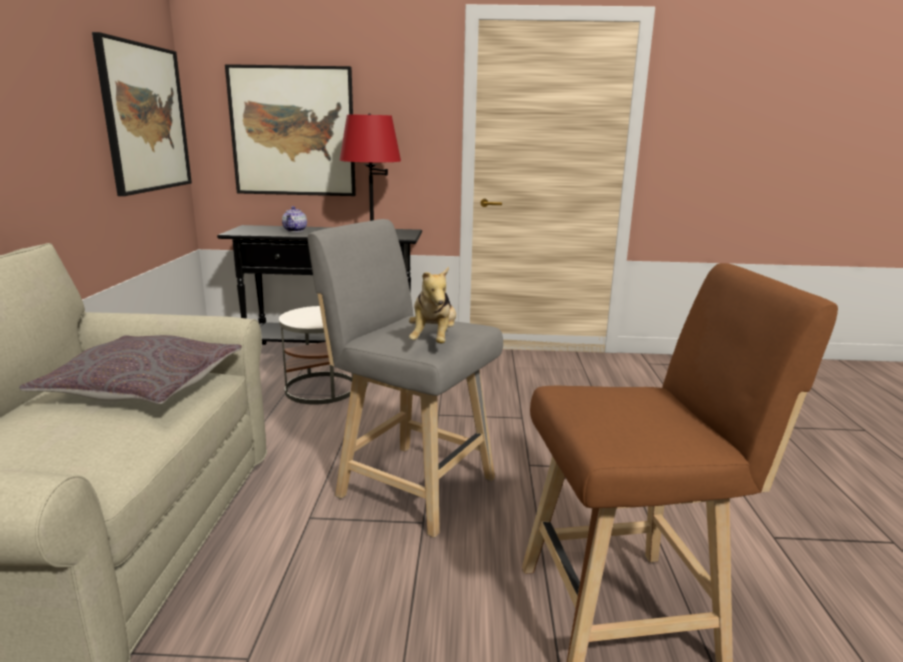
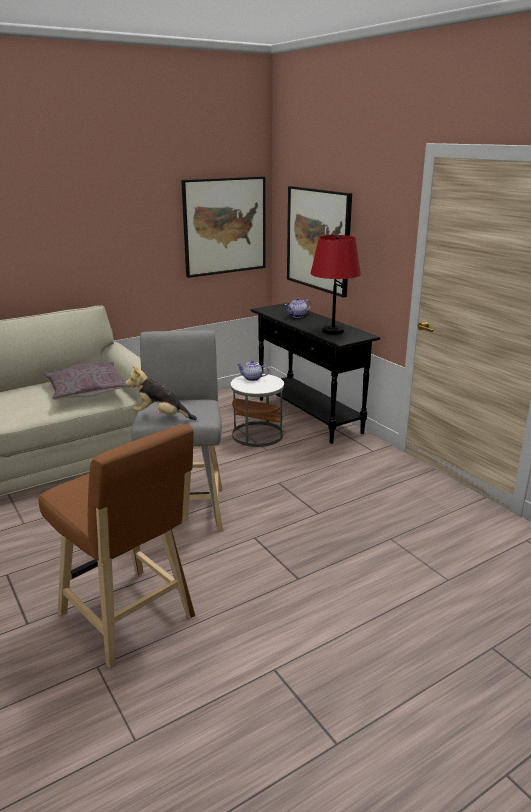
camera: 55 degrees right, 5 degrees up
plush toy [409,267,456,343] -> plush toy turned 45 degrees clockwise [125,366,197,420]
none -> teapot [237,360,269,381]

